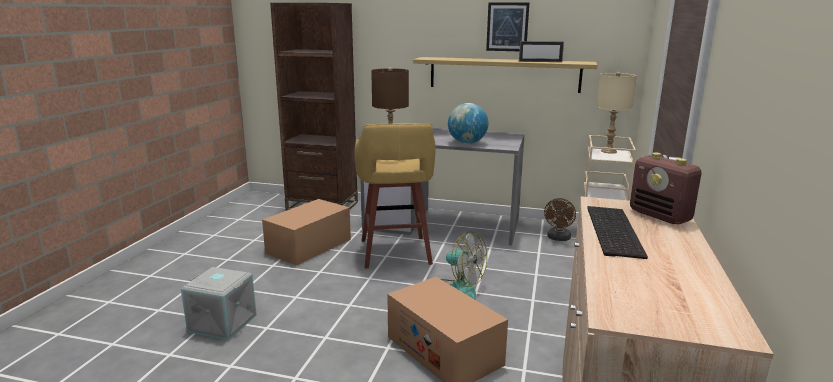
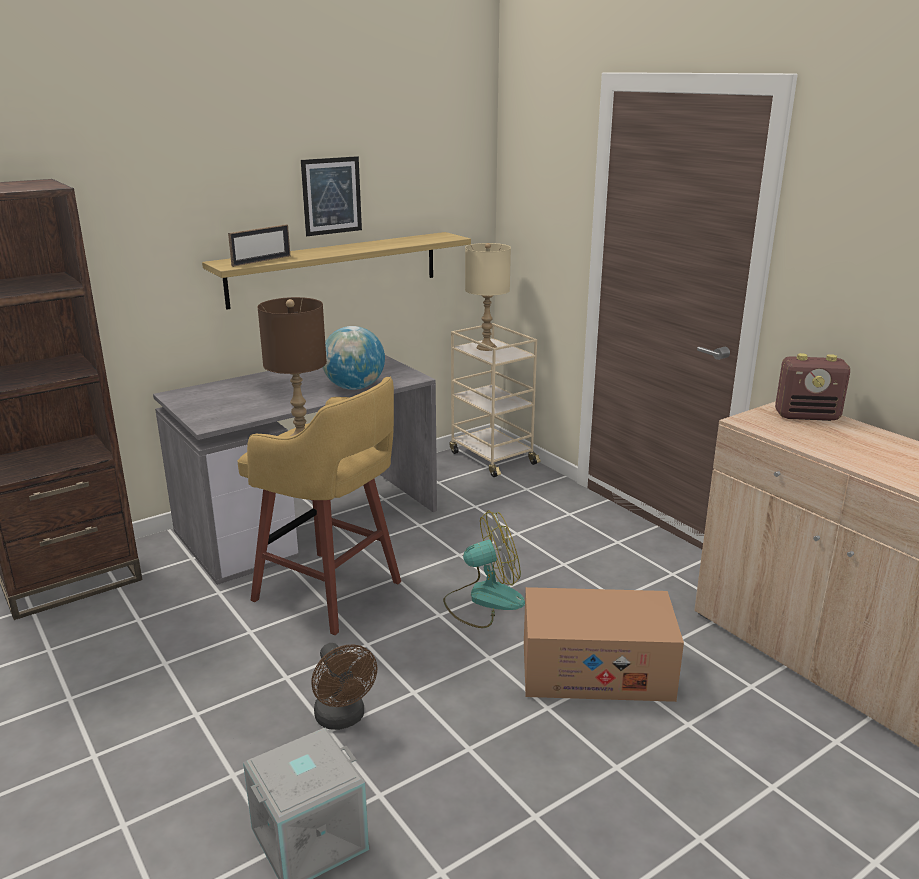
camera: 50 degrees left, 5 degrees up
cardboard box [262,199,351,266] -> none
picture frame [519,41,564,62] -> picture frame moved to [228,224,290,267]
brown fan [544,198,576,241] -> brown fan moved to [311,643,377,730]
keyboard [588,206,648,259] -> none

